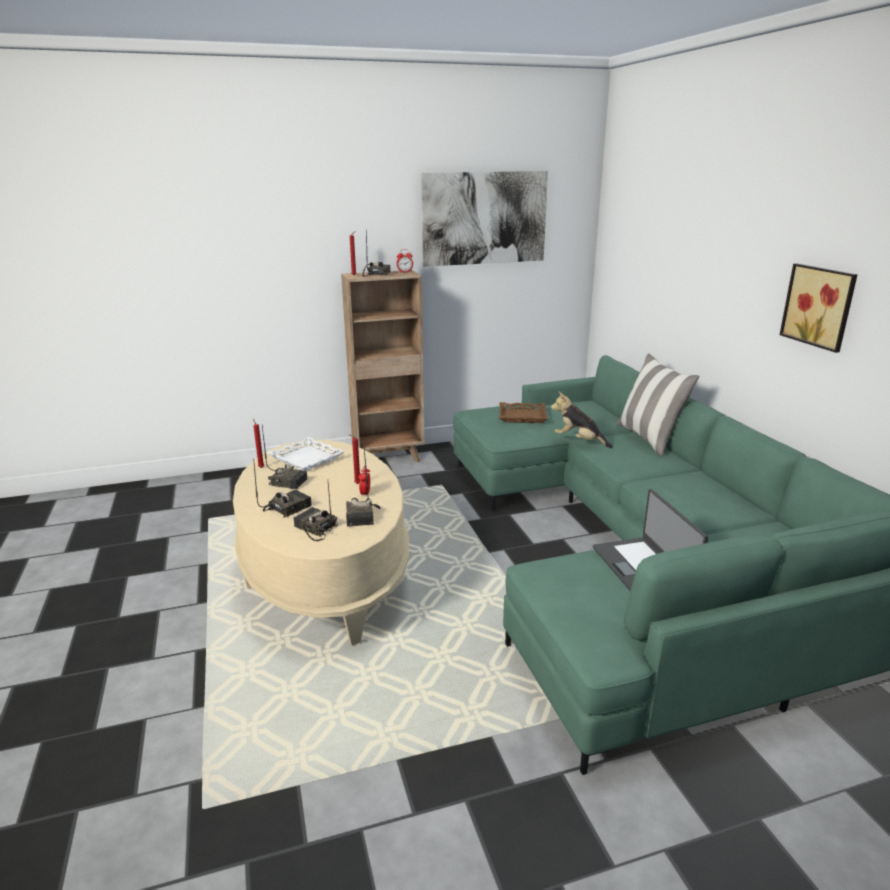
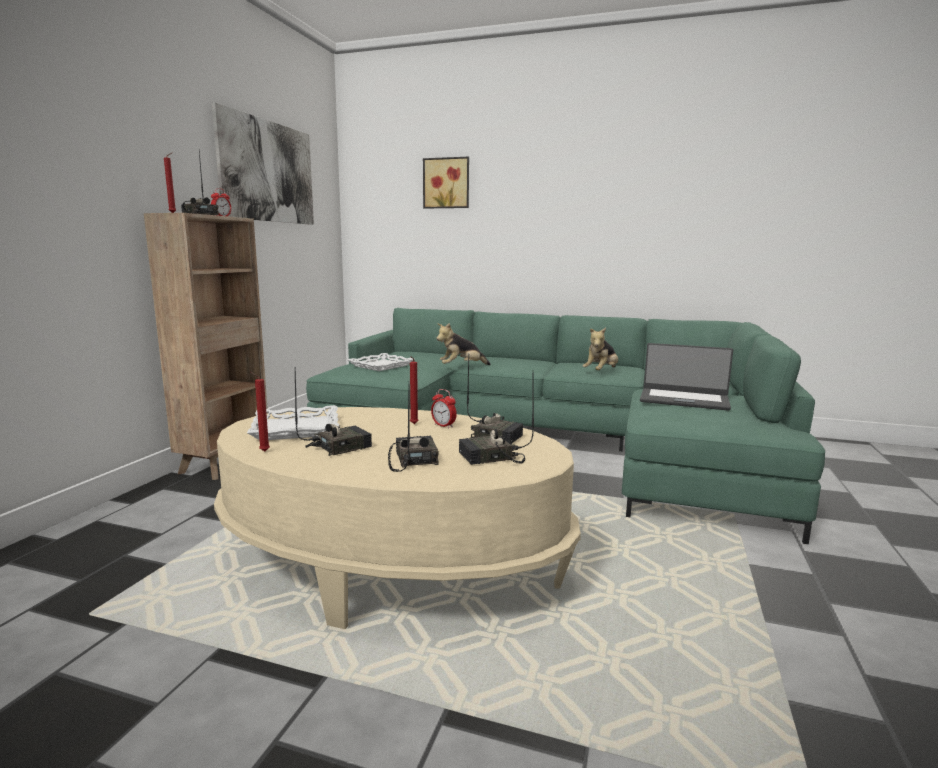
camera: 55 degrees left, 10 degrees down
brown tray [499,402,548,423] -> white tray [348,353,415,371]
pillow [617,353,699,457] -> none
picture [780,263,858,353] -> picture moved to [423,157,469,208]
none -> plush toy [583,328,618,370]

